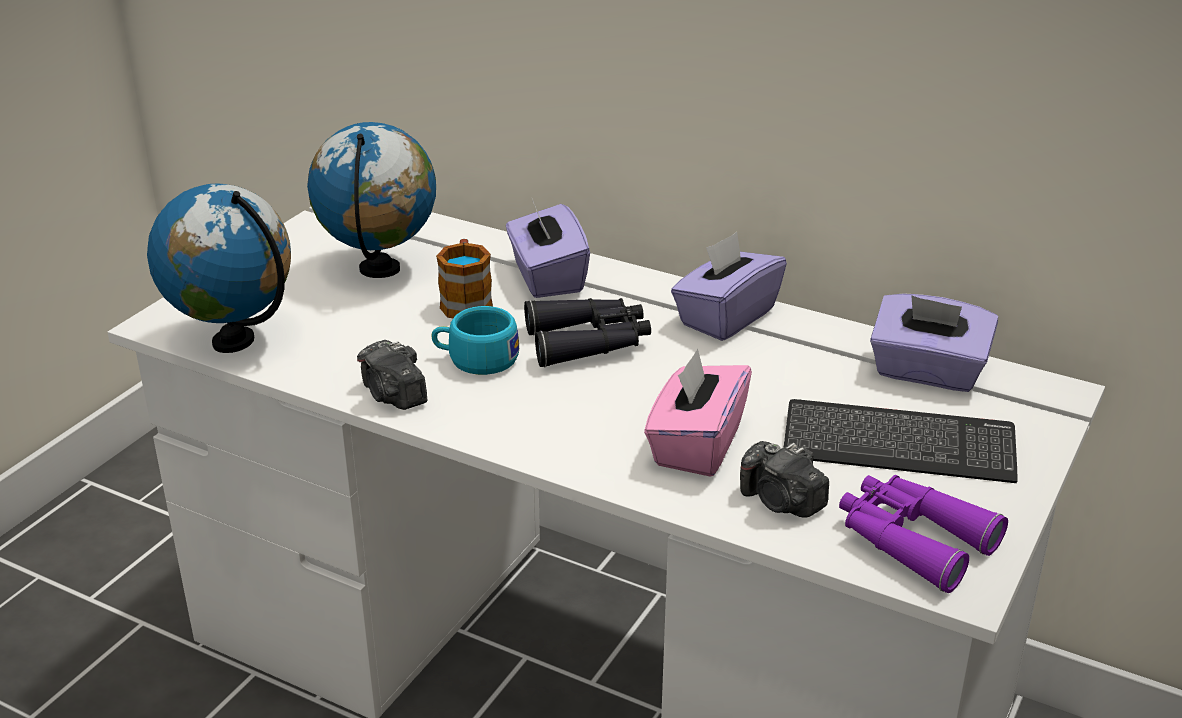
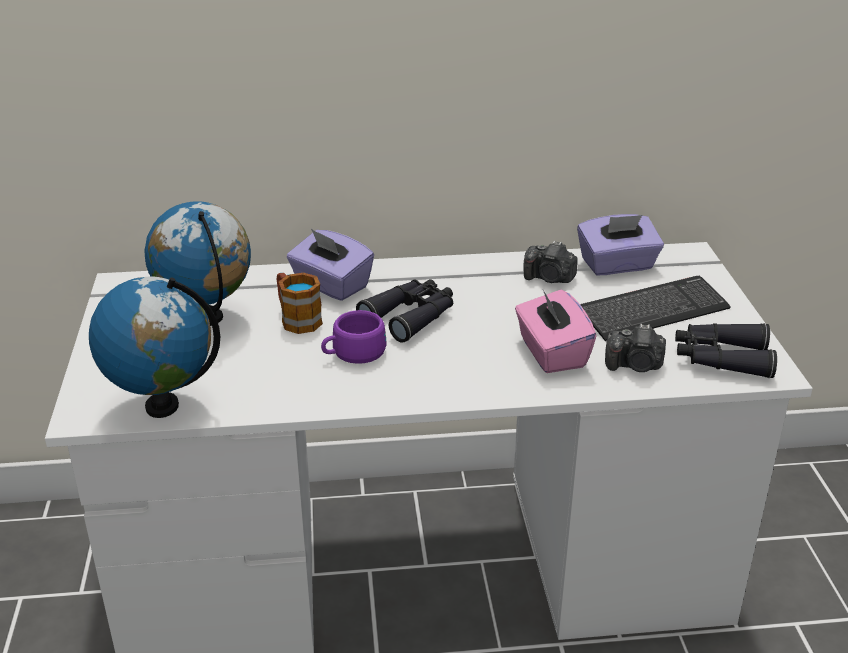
camera: 35 degrees left, 0 degrees up
camera [357,340,427,410] -> camera moved to [524,241,578,283]
turquoise cup [432,306,519,375] -> purple cup [321,310,387,364]
purple tissue box [671,232,787,341] -> none
purple binoculars [839,475,1008,593] -> black binoculars [675,323,777,378]

